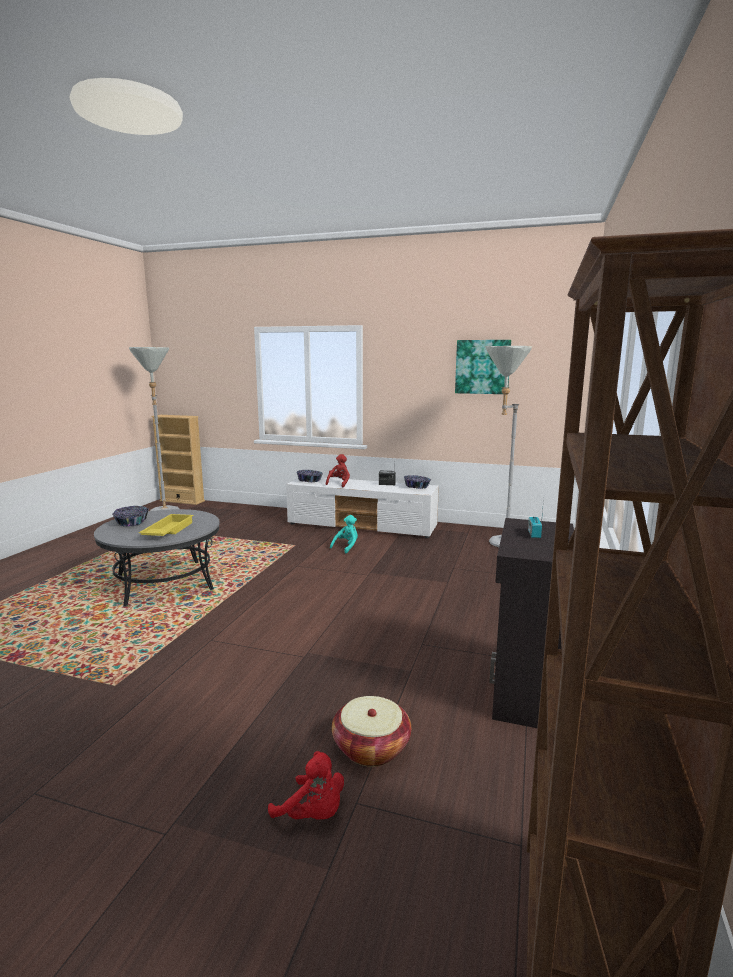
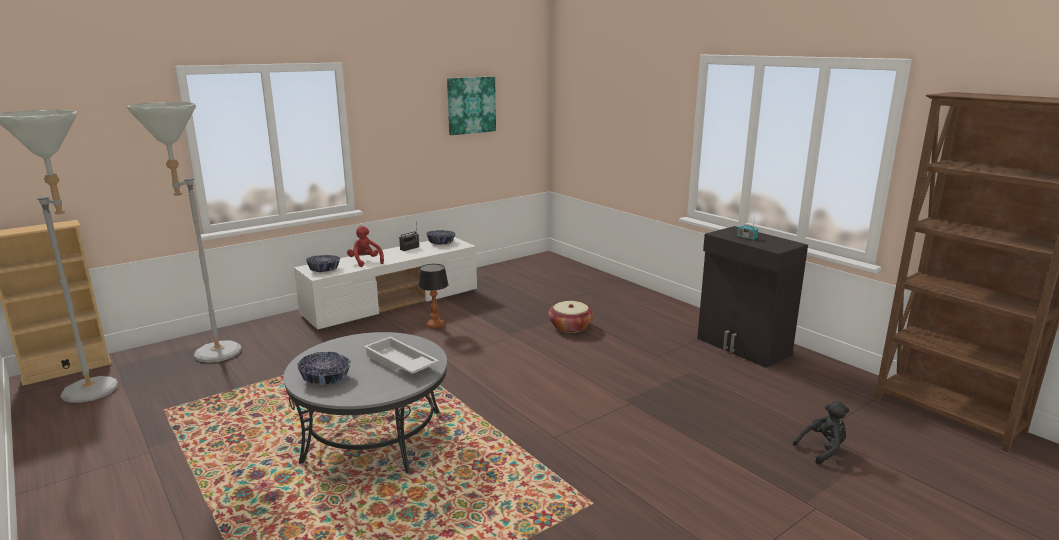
camera: 55 degrees left, 5 degrees up
yellow tray [139,514,194,536] -> white tray [364,336,439,374]
red plush toy [268,751,344,819] -> black plush toy [793,401,849,465]
turquoise plush toy [330,515,358,553] -> table lamp [418,264,449,329]
basket [332,696,411,767] -> basket moved to [548,301,593,333]
grey floor lamp [486,346,532,547] -> grey floor lamp moved to [127,102,242,363]

